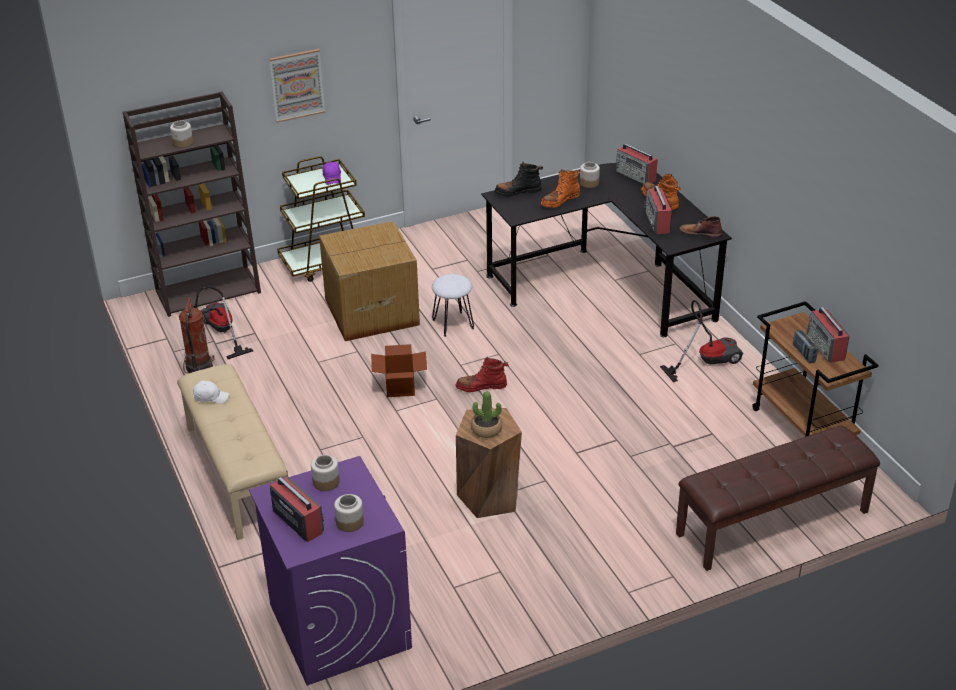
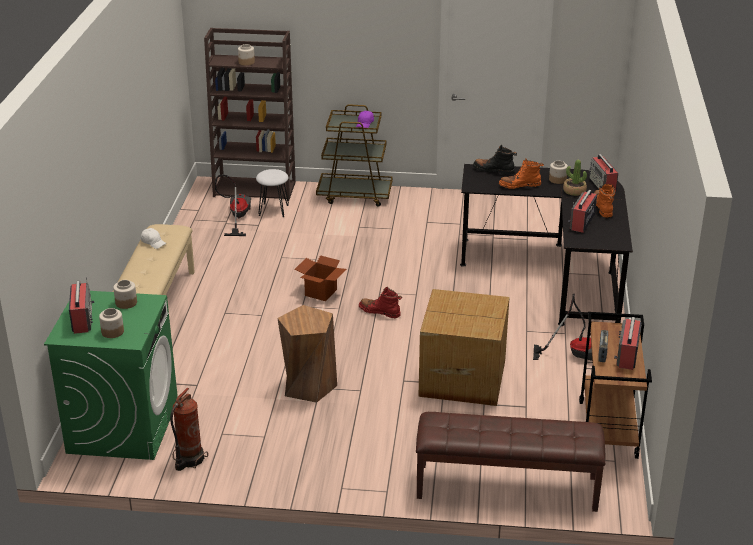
camera: 30 degrees right, 5 degrees down
fire extinguisher [179,297,214,373] -> fire extinguisher moved to [170,388,208,471]
purple washing machine [249,456,412,686] -> green washing machine [44,291,178,460]
picture [269,49,325,123] -> none
cardboard box [319,221,420,341] -> cardboard box moved to [418,289,509,406]
white stool [432,274,474,337] -> white stool moved to [256,169,289,217]
potted plant [471,391,502,438] -> potted plant moved to [563,160,587,196]
brown boot [679,216,722,238] -> none

